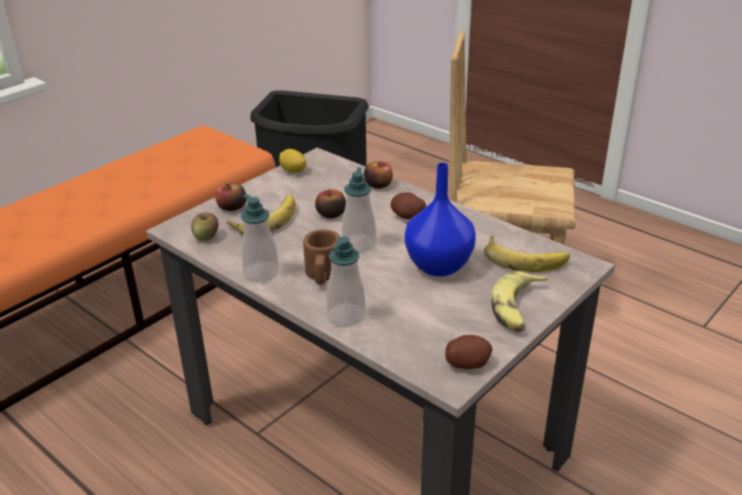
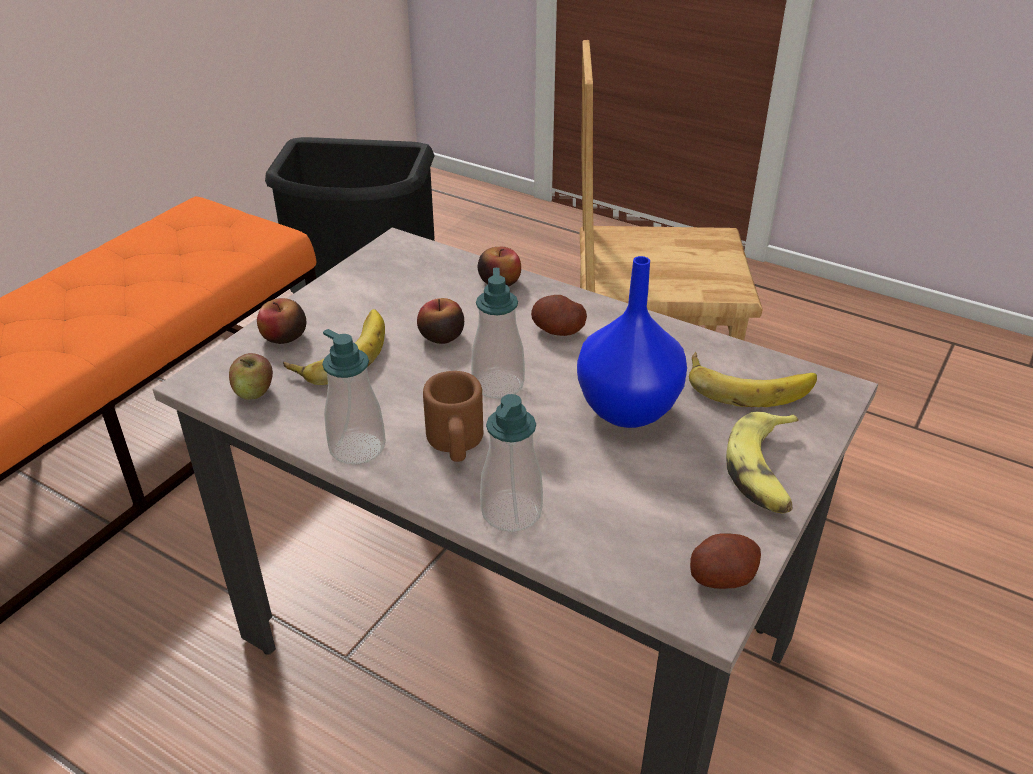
camera: 10 degrees left, 5 degrees up
lemon [279,149,306,173] -> none

